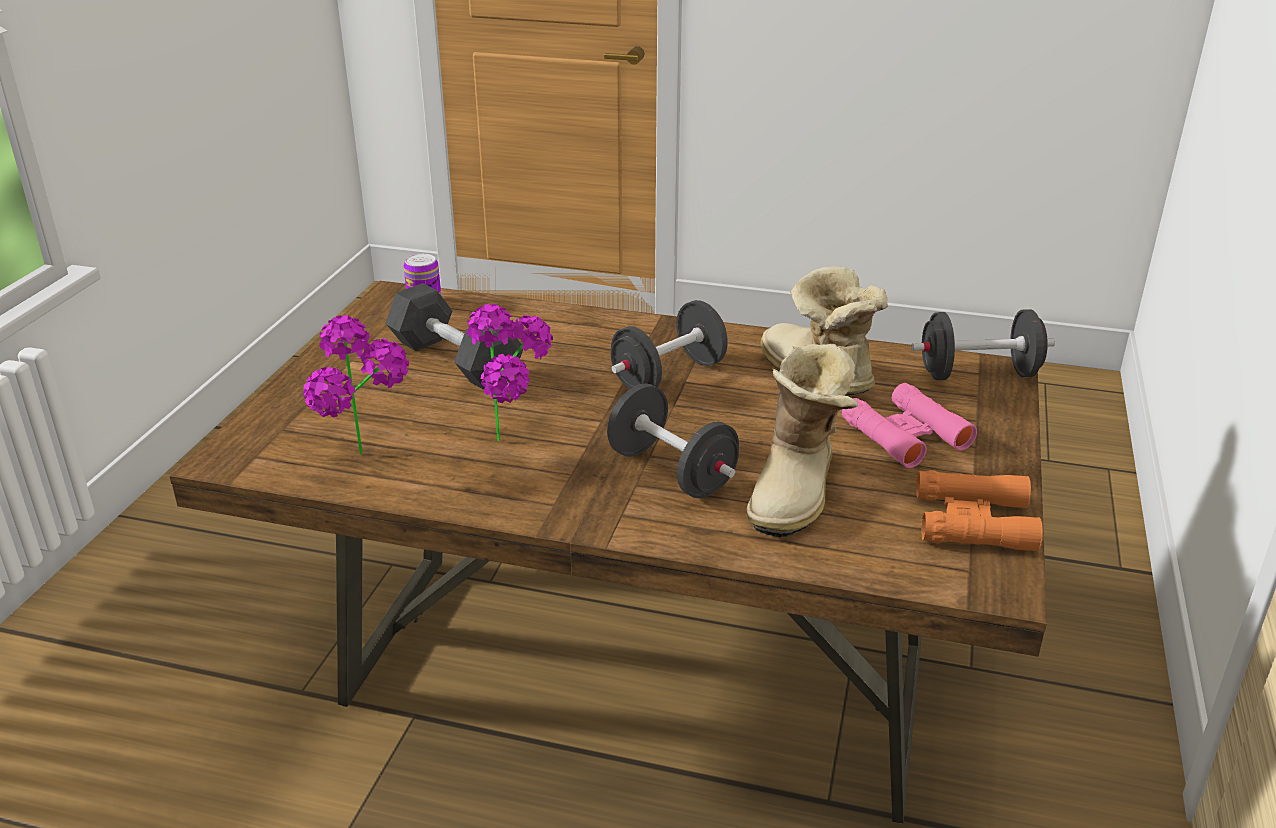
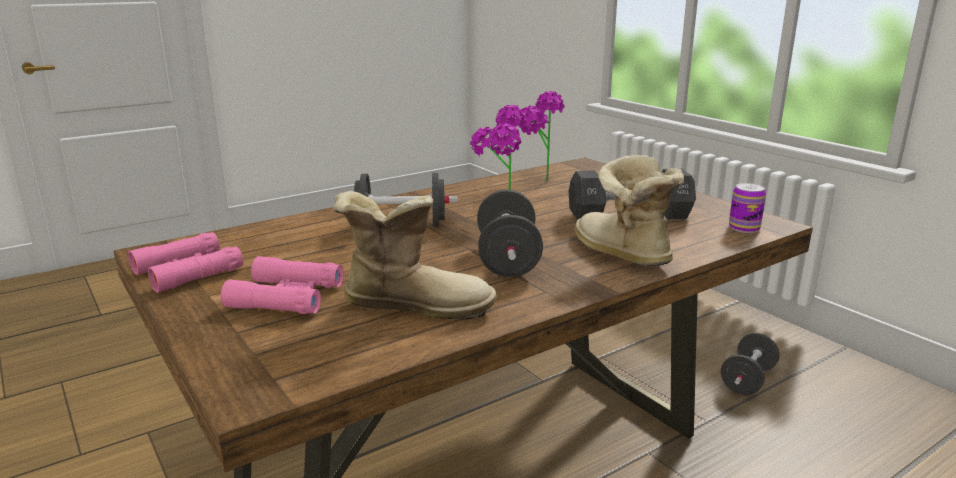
camera: 130 degrees right, 10 degrees down
boot [747,344,858,538] -> boot moved to [574,155,684,266]
black dumbbell [911,309,1055,380] -> black dumbbell moved to [721,333,780,395]
orange binoculars [916,470,1043,551] -> pink binoculars [128,232,243,293]

